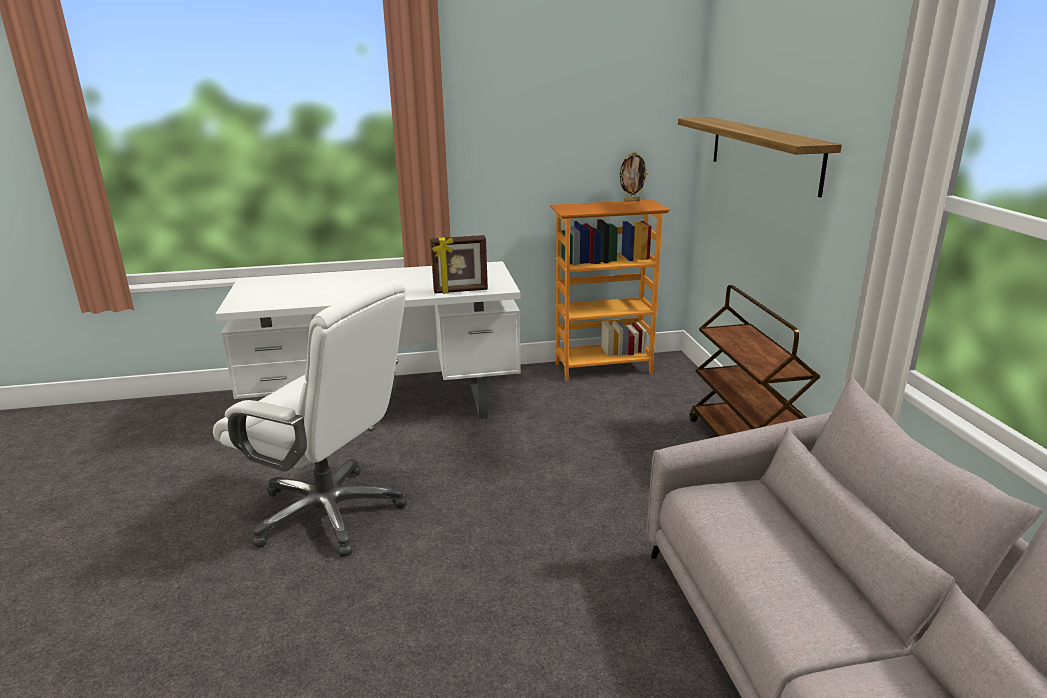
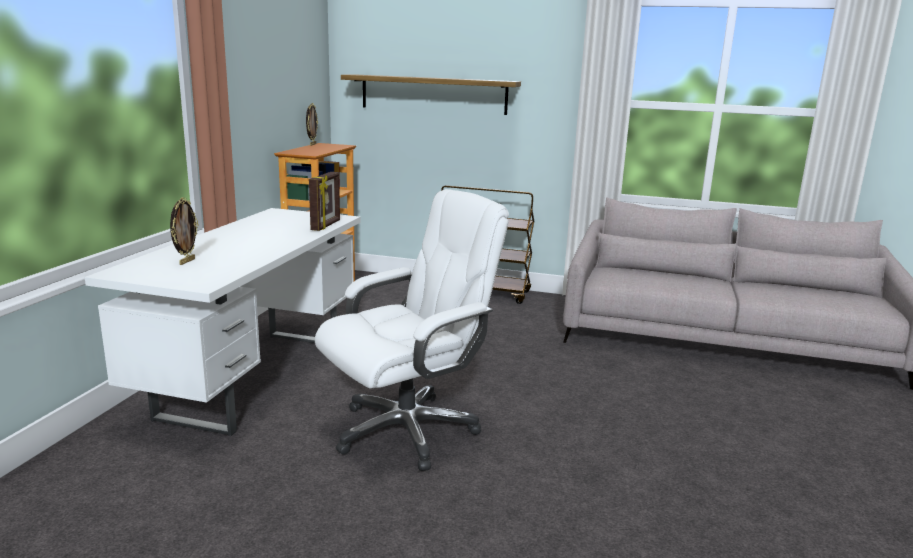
camera: 65 degrees left, 5 degrees down
none -> picture frame [170,197,198,265]

